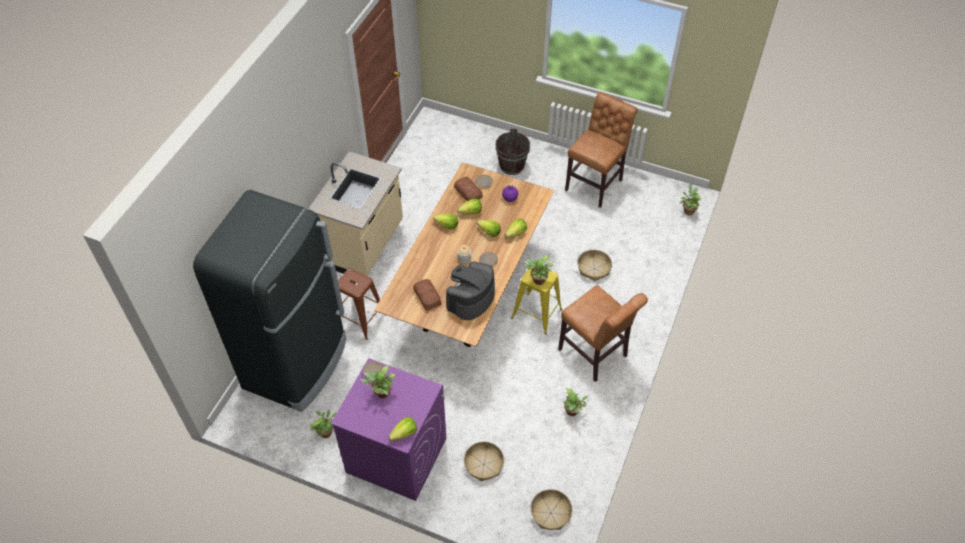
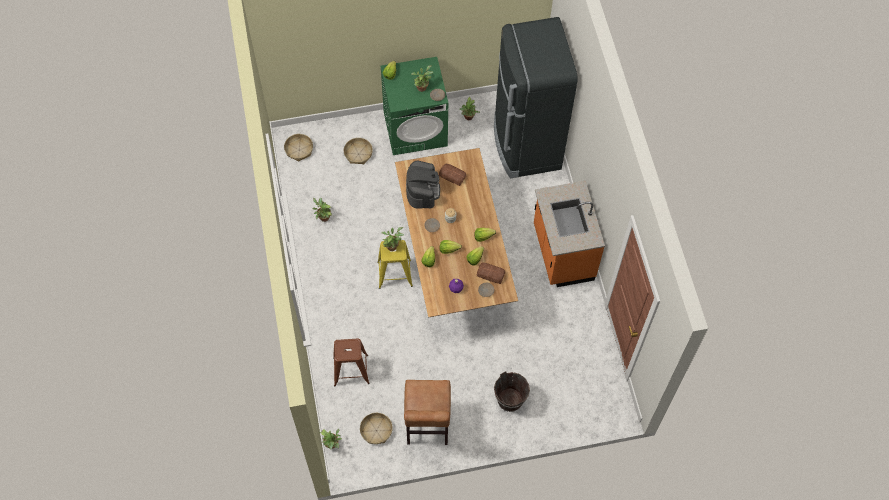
camera: 145 degrees right, 10 degrees up
beige counter [309,152,403,276] -> orange counter [534,181,605,287]
purple washing machine [331,358,446,501] -> green washing machine [380,57,448,155]
brown stool [338,268,380,340] -> brown stool moved to [333,338,370,386]
brown chair [558,285,648,382] -> none
basket [578,250,612,281] -> basket moved to [360,413,393,444]

